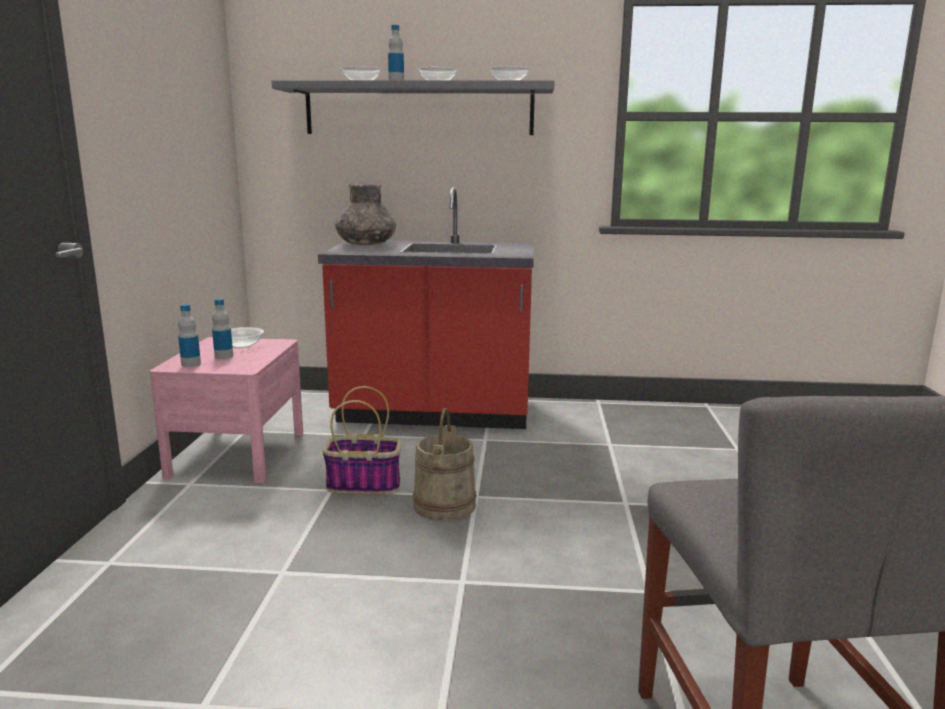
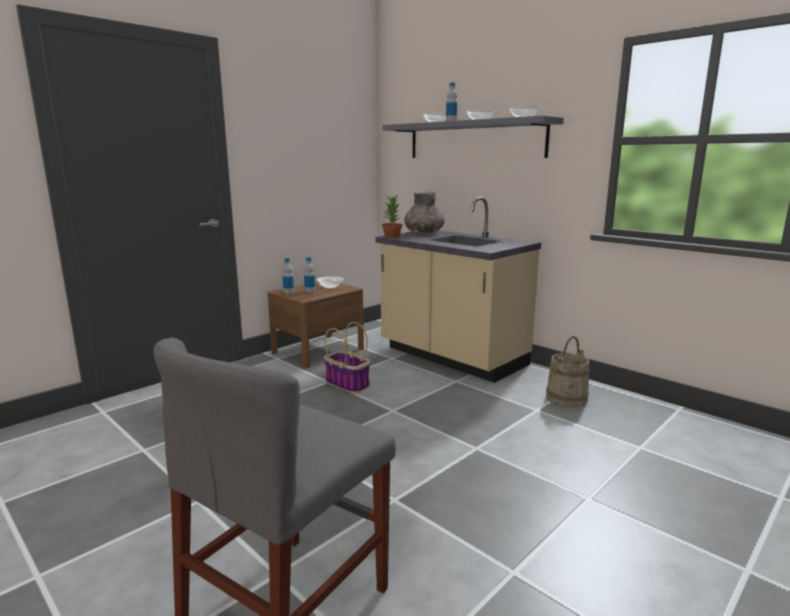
camera: 40 degrees right, 0 degrees up
pink nightstand [150,337,303,483] -> brown nightstand [267,282,364,368]
red counter [318,187,534,429] -> beige counter [375,197,541,383]
beige bucket [413,408,477,521] -> beige bucket moved to [546,336,590,407]
none -> potted plant [382,195,402,238]

